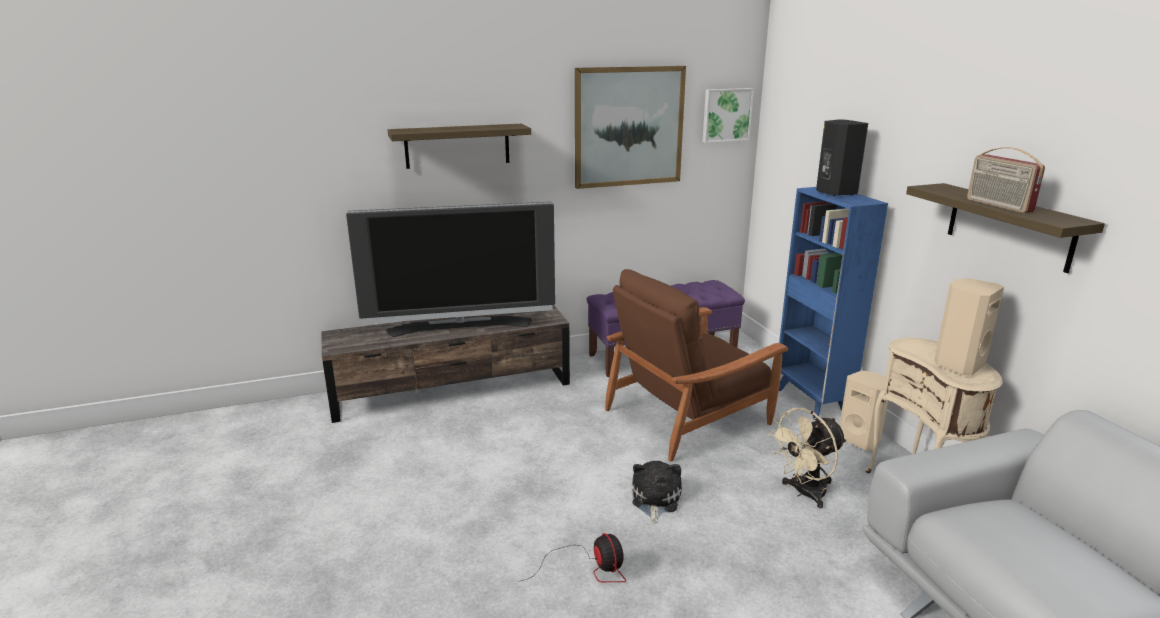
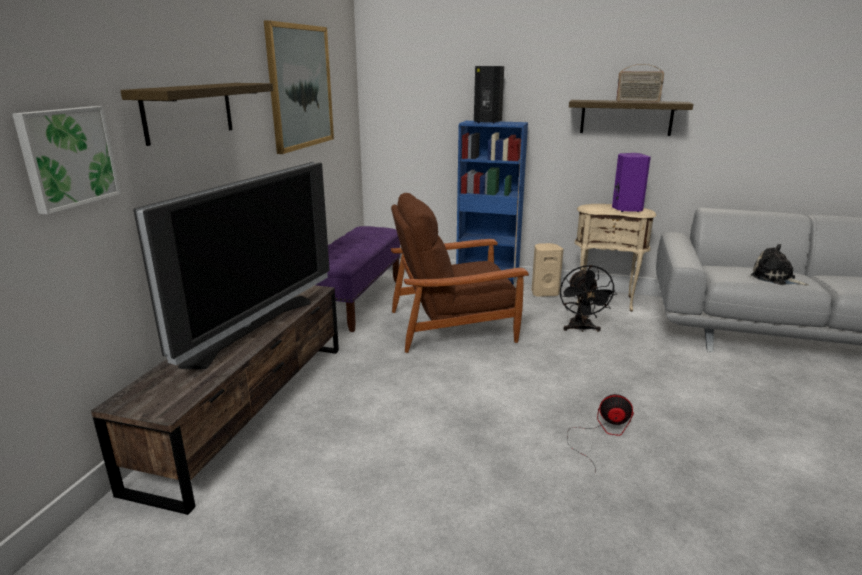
camera: 55 degrees left, 0 degrees up
brown armchair [605,269,788,462] -> brown armchair turned 75 degrees clockwise [391,193,529,353]
plush toy [633,461,682,523] -> plush toy moved to [751,244,809,286]
picture [702,88,754,143] -> picture moved to [12,106,121,214]
beige fan [768,408,847,509] -> black fan [560,265,617,332]
beige speaker [934,278,1004,376] -> purple speaker [612,153,651,212]

